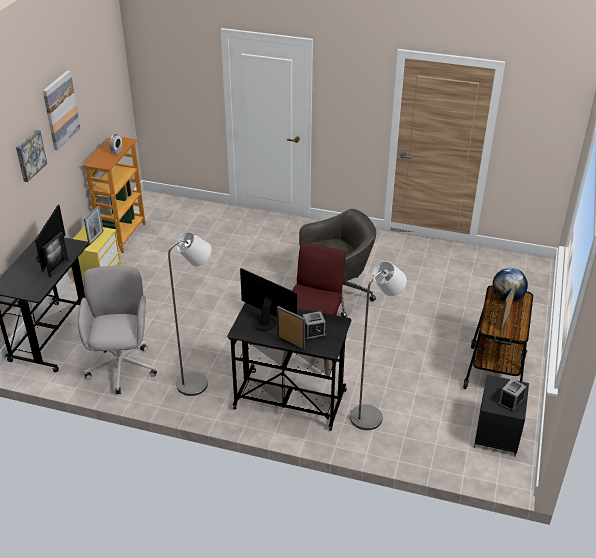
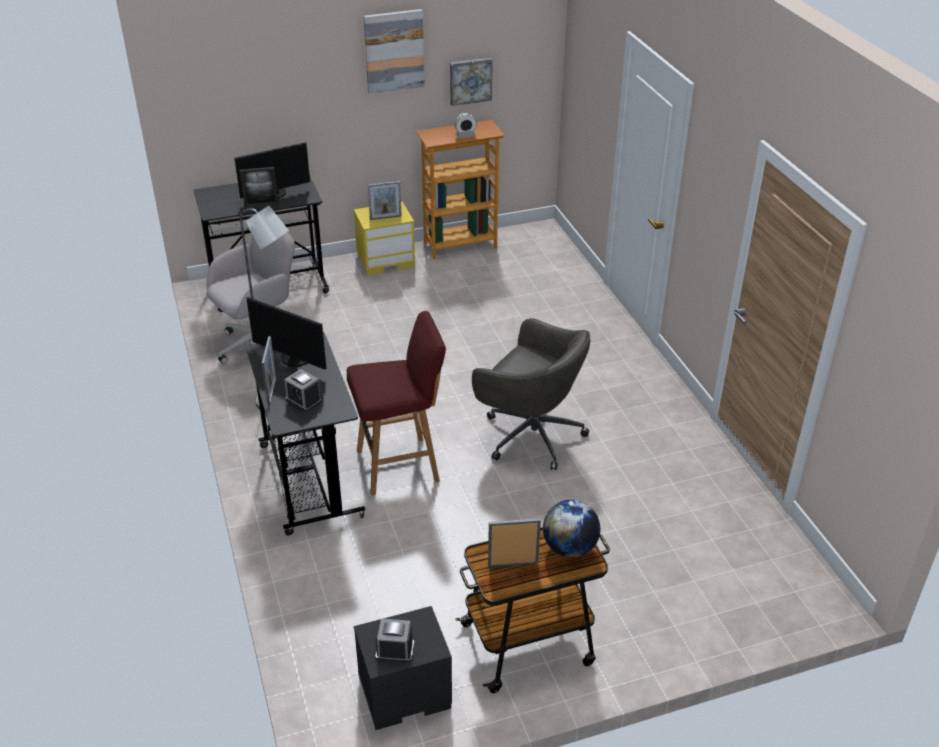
camera: 55 degrees right, 0 degrees up
picture [16,129,47,182] -> picture moved to [450,58,493,106]
monitor [240,268,297,331] -> monitor turned 120 degrees clockwise [247,297,327,369]
grey floor lamp [350,261,407,430] -> none

